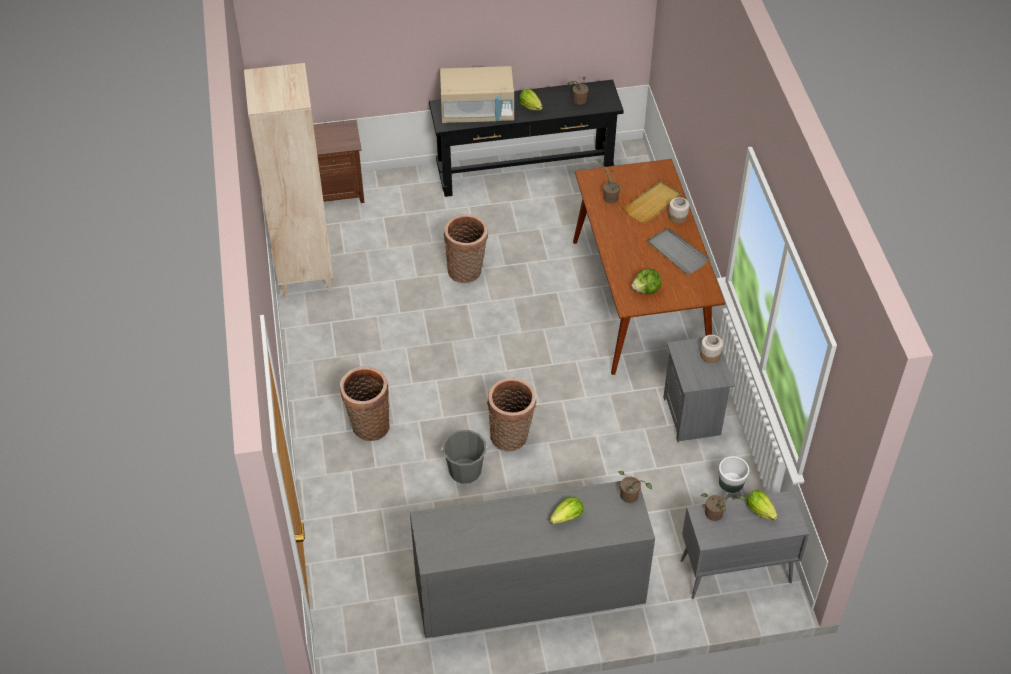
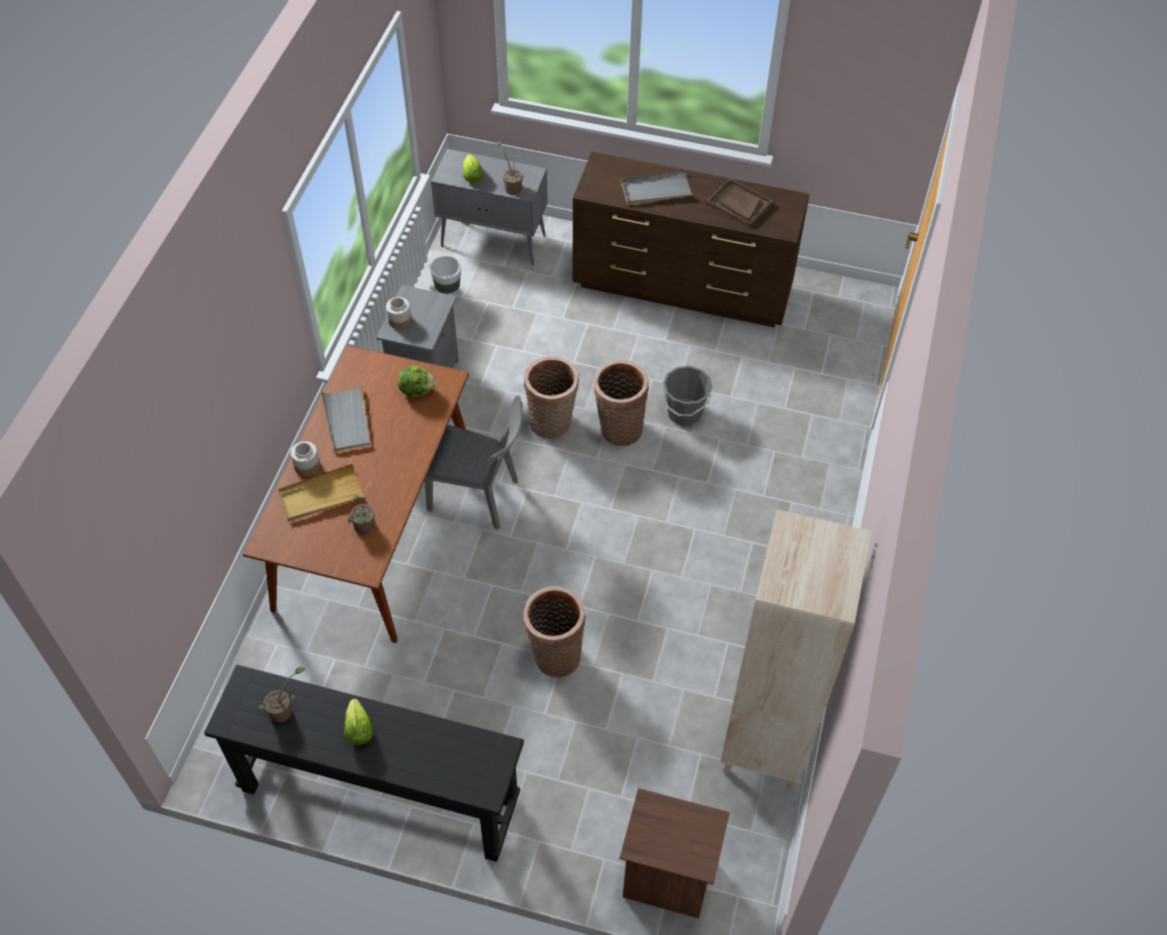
camera: 155 degrees left, 5 degrees up
basket [340,366,390,441] -> basket moved to [524,356,579,439]
grey dresser [410,478,655,638] -> brown dresser [573,152,810,327]
beige microwave [440,66,514,123] -> none
lettuce [550,497,583,524] -> grey tray [621,169,694,205]
potted plant [618,471,652,503] -> none
none -> grey chair [424,395,523,530]
none -> brown tray [706,178,773,228]

